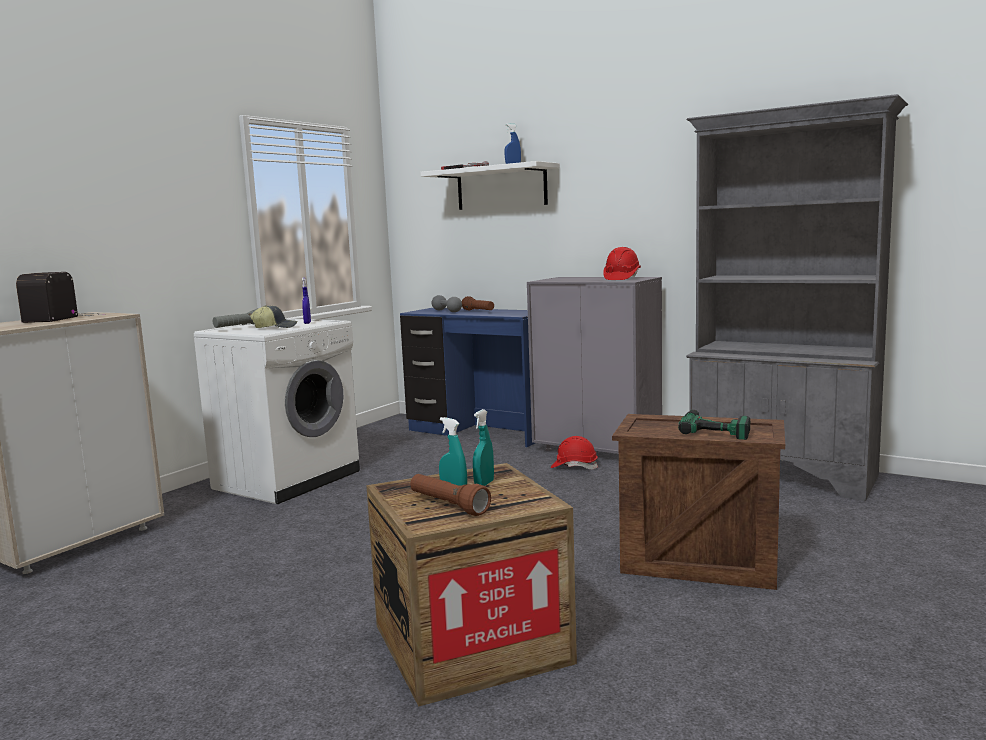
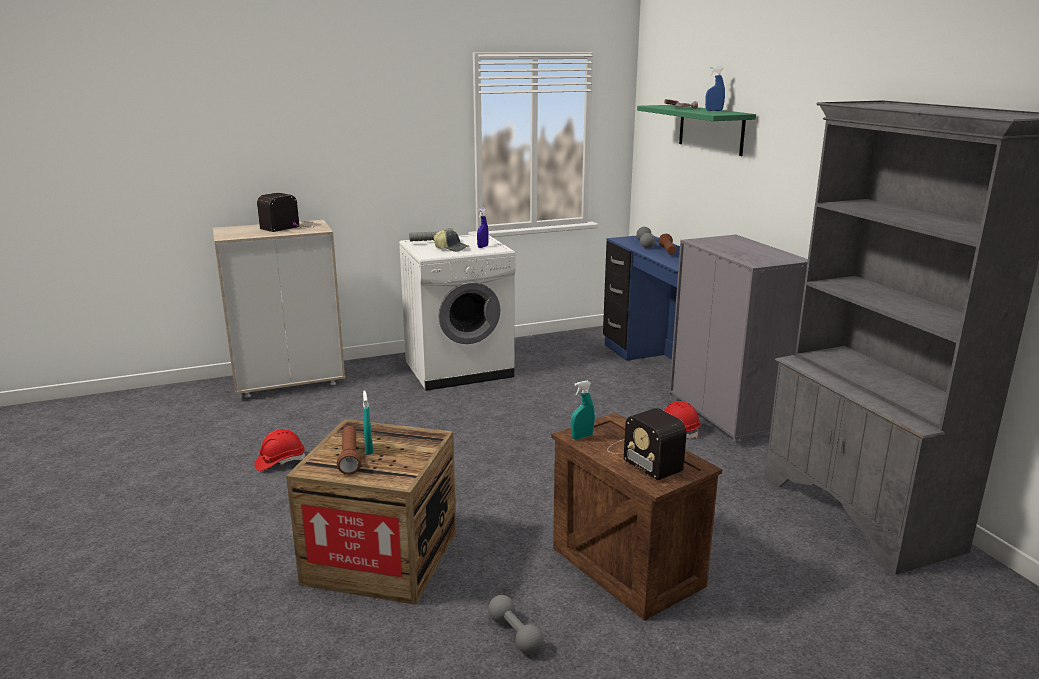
camera: 35 degrees right, 10 degrees up
white shelf [420,161,560,210] -> green shelf [637,105,756,156]
turquoise spray bottle [473,409,494,486] -> turquoise spray bottle moved to [571,381,595,439]
red hard hat [603,247,641,280] -> red hard hat moved to [254,429,305,471]
power drill [678,410,751,440] -> radio [607,408,686,481]
none -> grey dumbbell [488,595,544,655]

